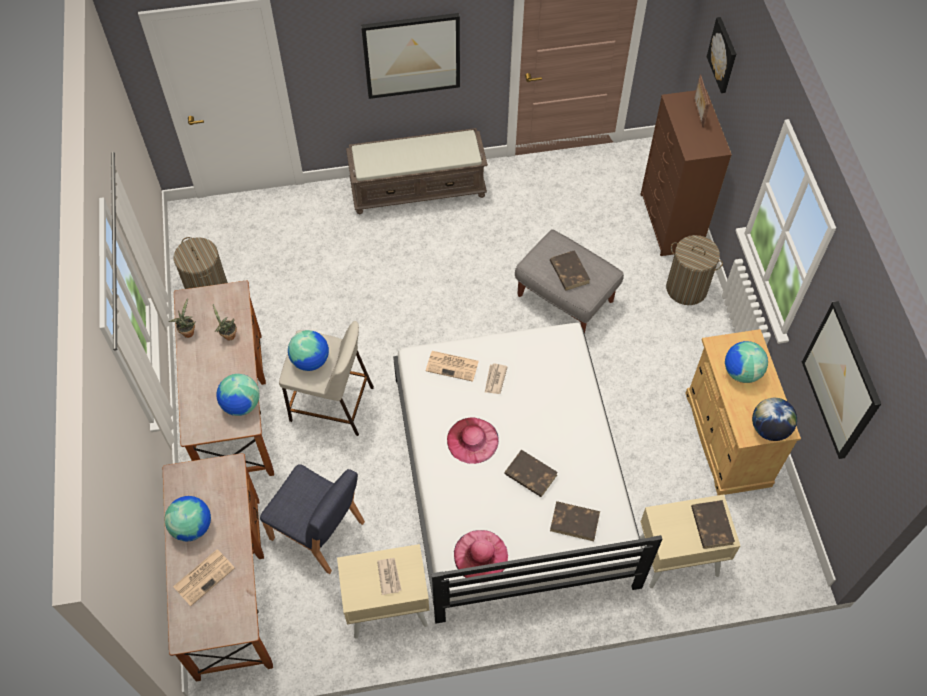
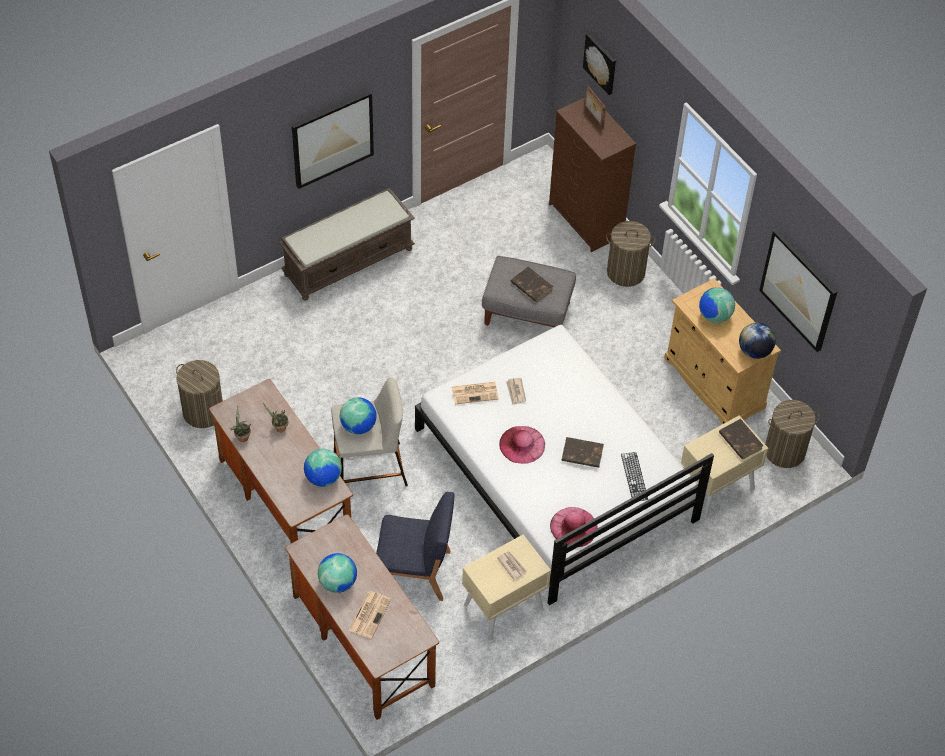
camera: 25 degrees left, 5 degrees down
brown book [550,501,600,541] -> keyboard [621,452,648,501]
none -> laundry basket [765,400,820,468]

